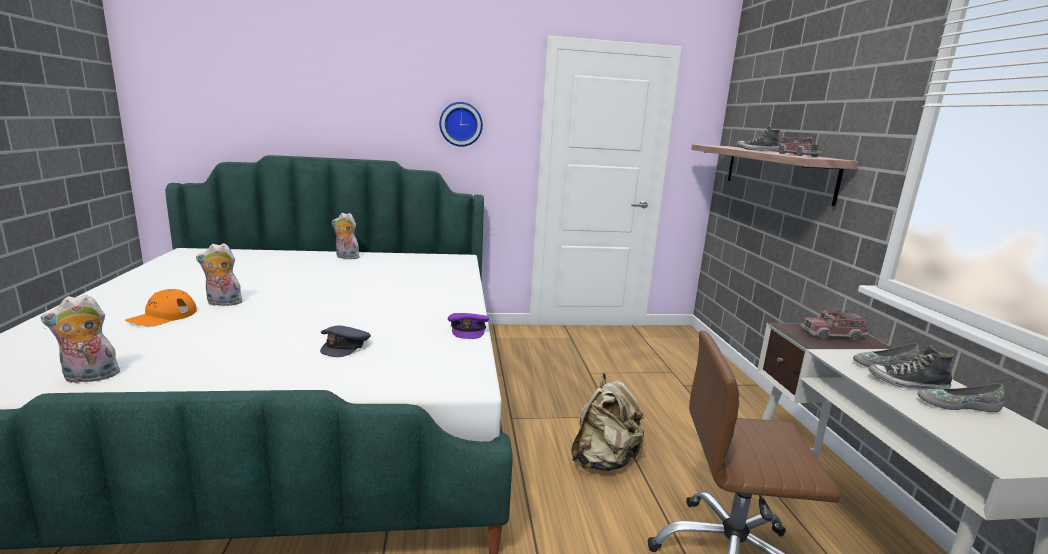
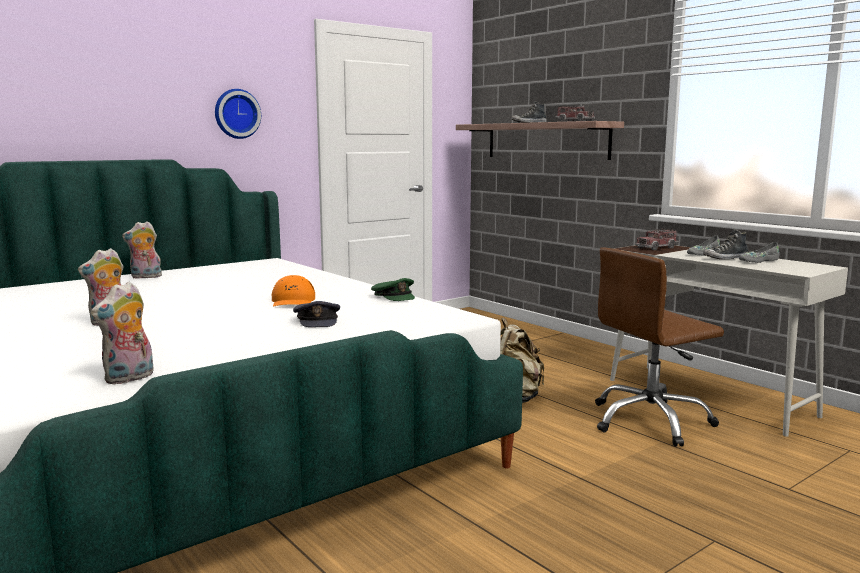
camera: 30 degrees left, 5 degrees down
orange cap [125,289,197,327] -> orange cap moved to [271,275,315,307]
purple cap [448,313,489,339] -> green cap [371,278,415,301]

